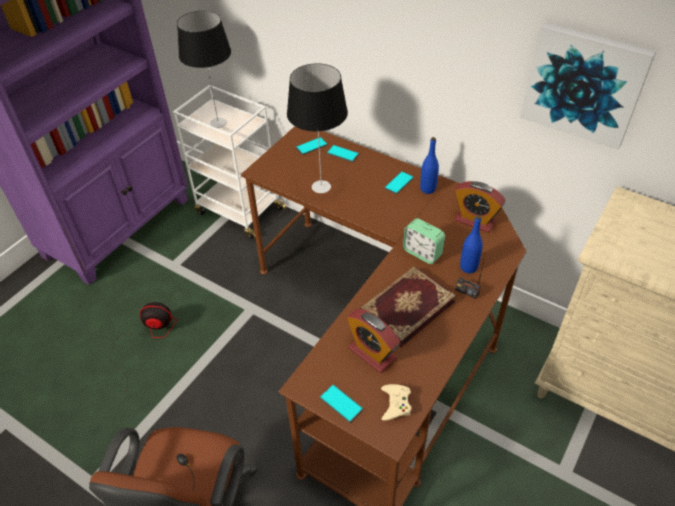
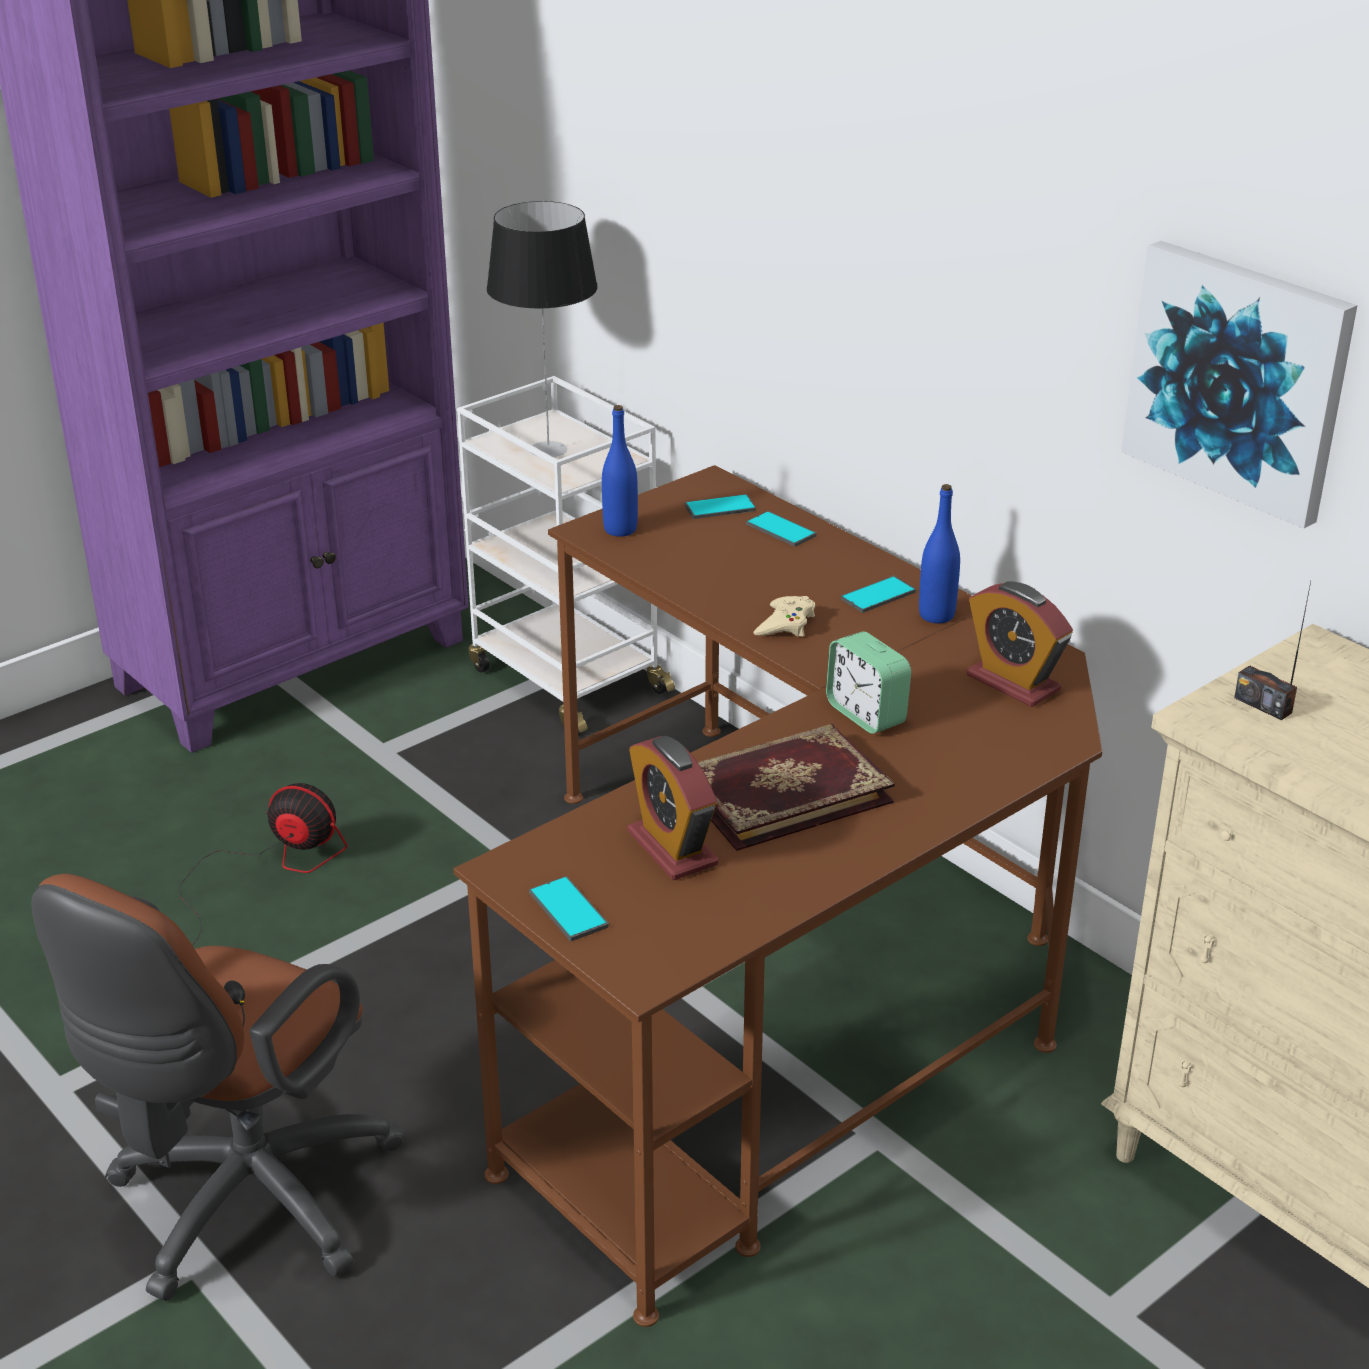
camera: 15 degrees right, 15 degrees down
table lamp [287,63,348,193] -> none
beige game controller [381,384,411,421] -> beige game controller moved to [754,596,815,637]
radio [455,251,486,299] -> radio moved to [1234,582,1311,720]
blue bottle [460,215,483,273] -> blue bottle moved to [602,405,638,537]

